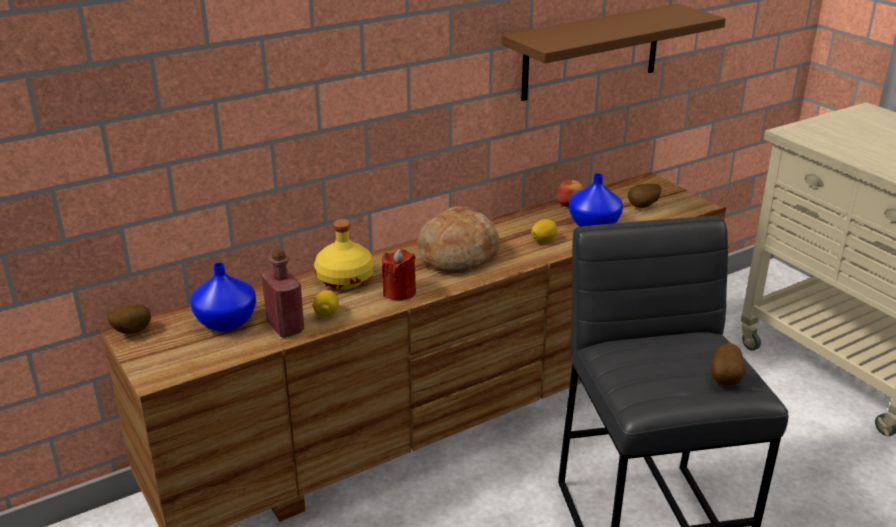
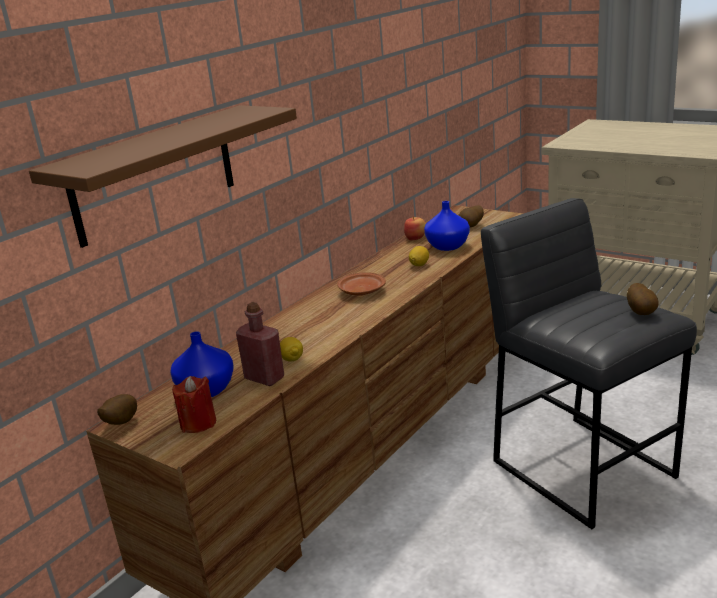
camera: 20 degrees left, 5 degrees down
yellow bottle [314,219,374,289] -> none
red candle [382,249,416,300] -> red candle moved to [172,376,216,433]
bread [417,207,499,273] -> brown plate [337,272,386,296]
brown shelf [502,3,726,101] -> brown shelf moved to [29,105,297,248]

